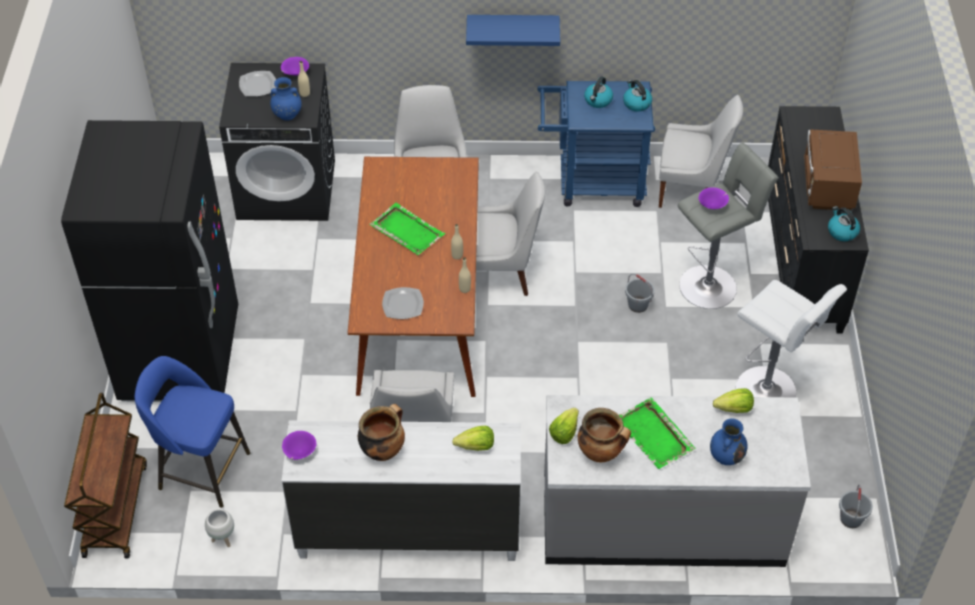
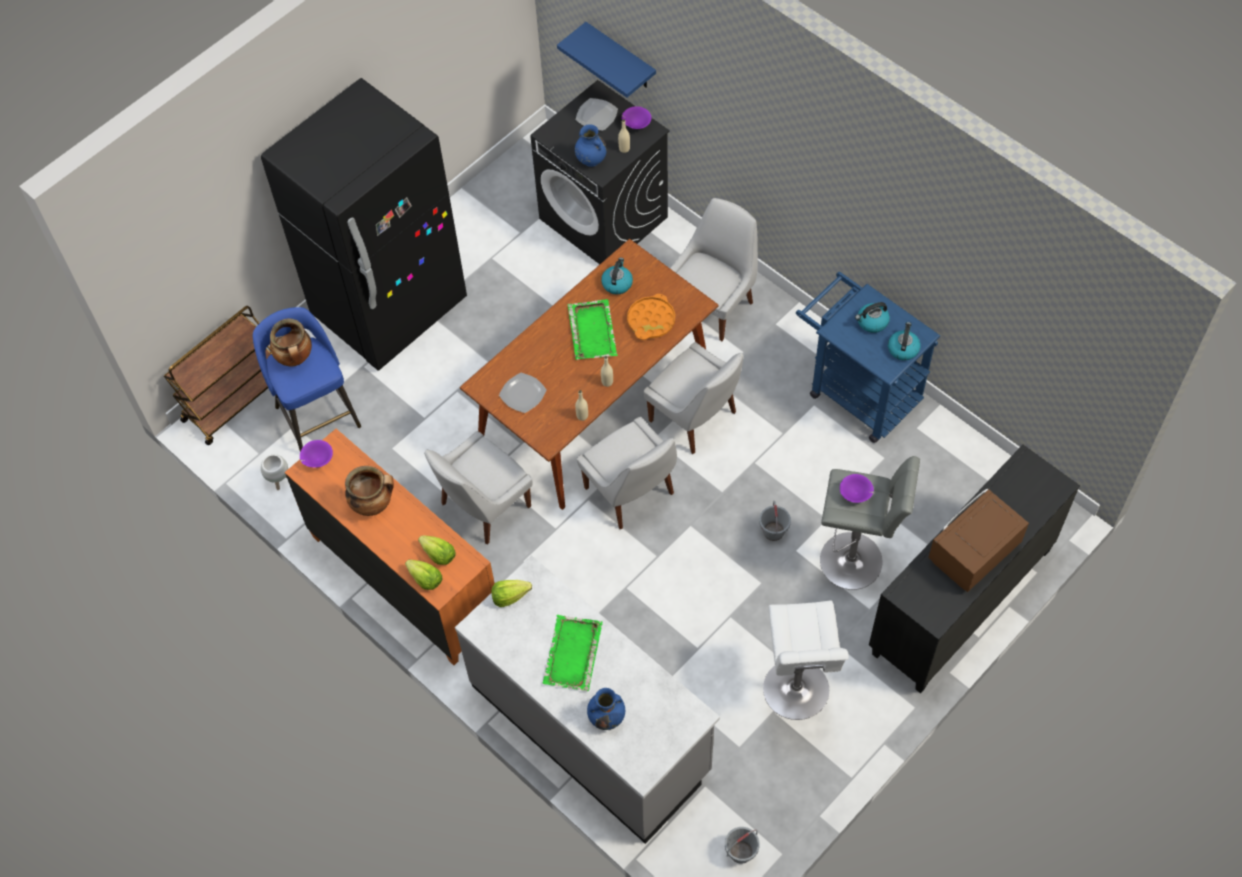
camera: 45 degrees right, 10 degrees up
white dresser [281,421,521,561] -> orange dresser [285,429,495,665]
blue shelf [466,15,560,46] -> blue shelf moved to [557,22,656,98]
cooking pot [578,408,631,462] -> cooking pot moved to [270,318,312,366]
white chair [659,95,743,208] -> white chair moved to [577,417,677,529]
lettuce [713,388,754,413] -> lettuce moved to [405,560,443,590]
kettle [828,206,860,241] -> kettle moved to [601,258,633,295]
none -> orange tray [627,294,675,340]

